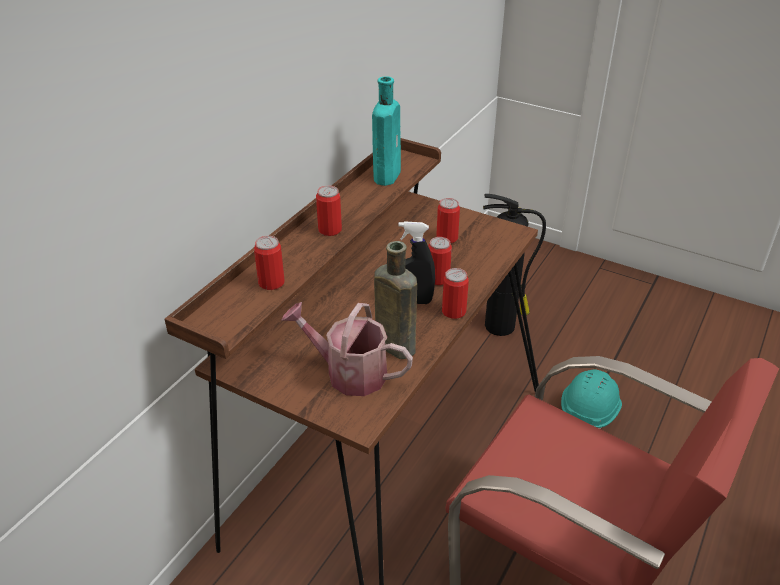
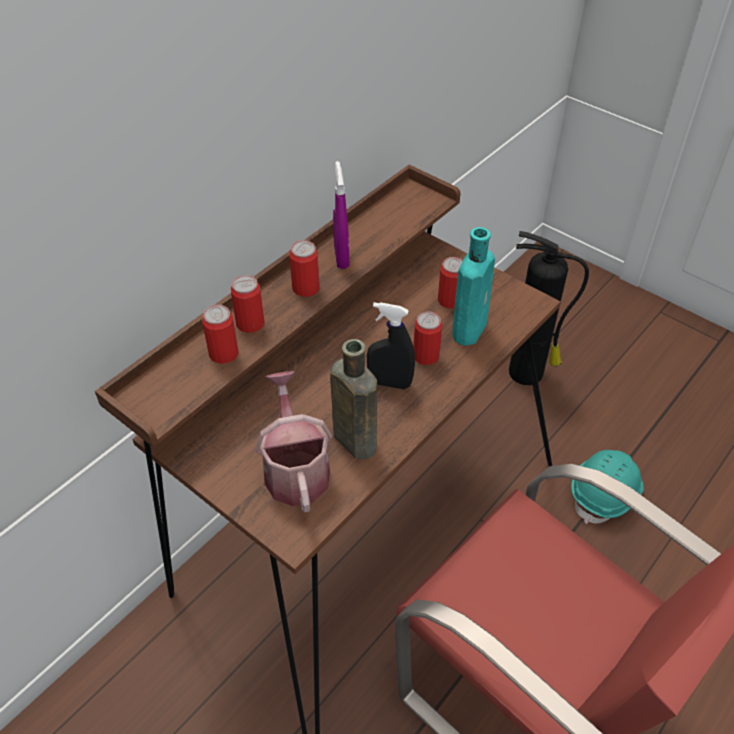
camera: 10 degrees right, 10 degrees up
watering can [281,302,413,396] -> watering can turned 45 degrees clockwise [255,371,332,512]
turquoise bottle [372,76,401,186] -> turquoise bottle moved to [452,227,495,346]
can [442,268,469,319] -> can moved to [231,275,265,333]
none -> purple spray bottle [333,161,350,269]

